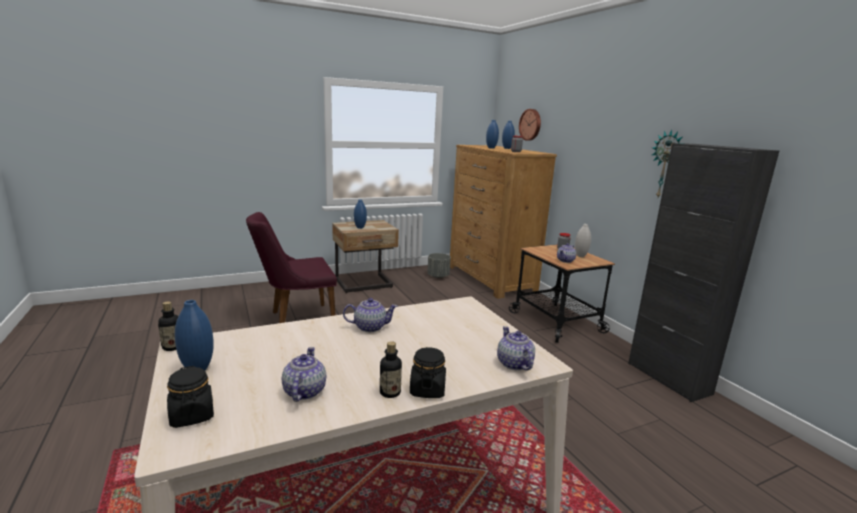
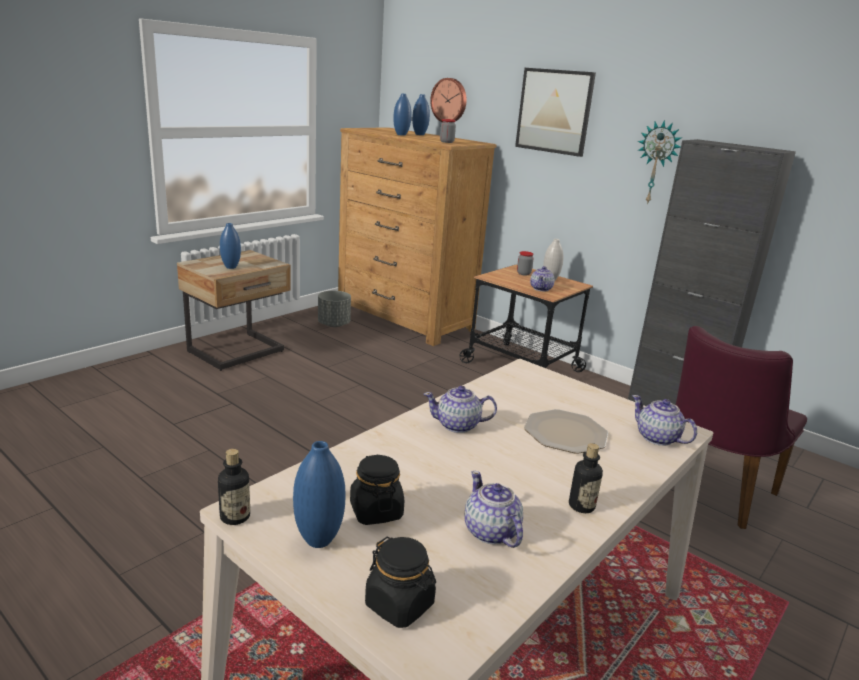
camera: 25 degrees left, 5 degrees up
purple chair [246,212,337,323] -> purple chair moved to [676,326,807,529]
teapot [343,298,398,332] -> teapot turned 150 degrees counterclockwise [424,386,497,433]
black jar [410,347,446,398] -> black jar moved to [350,454,404,525]
none -> picture [515,68,596,157]
none -> plate [524,409,608,454]

